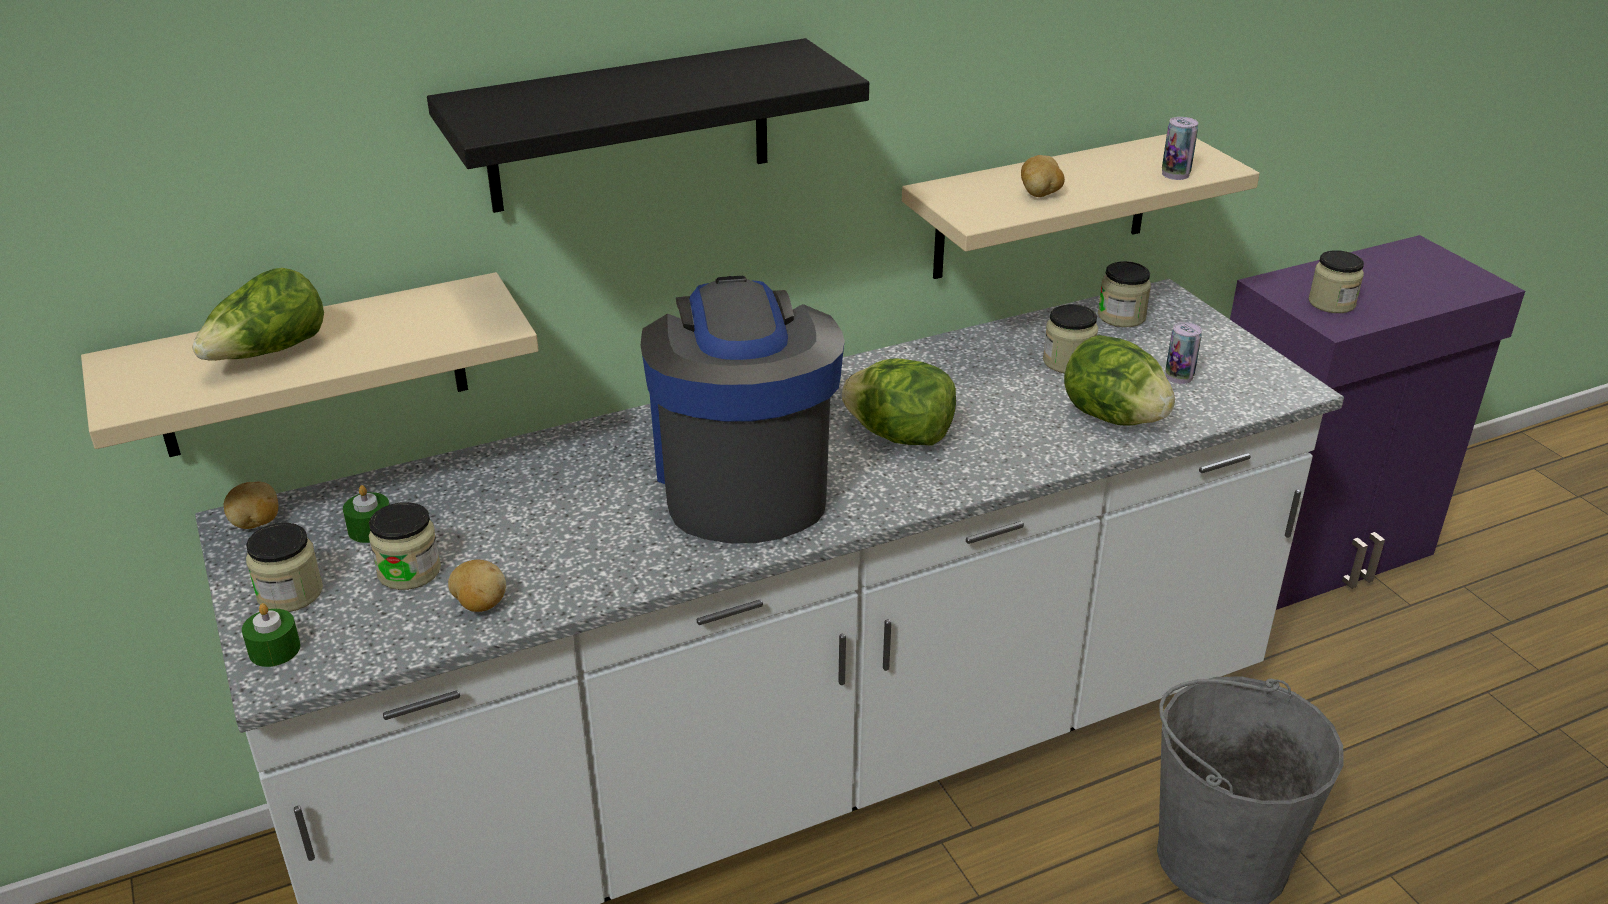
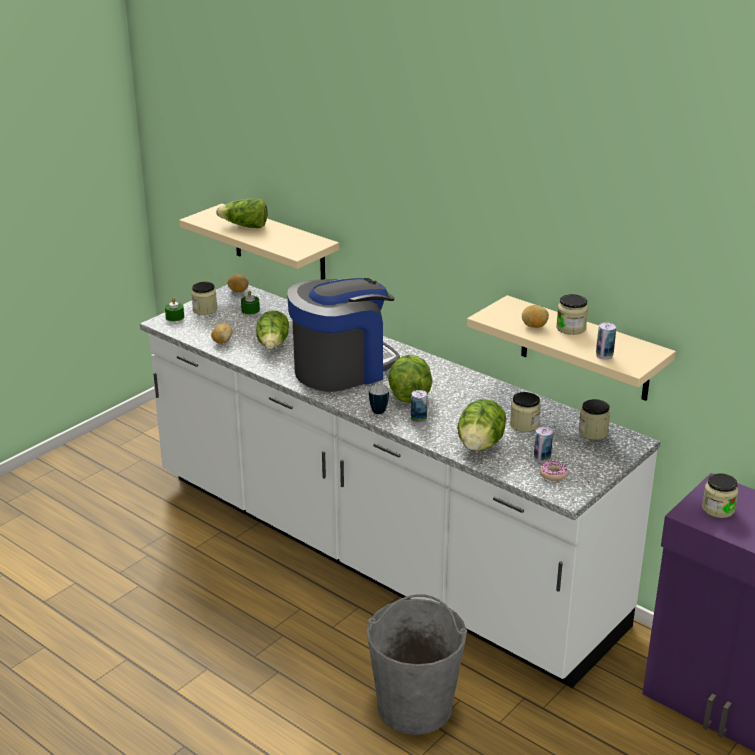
camera: 65 degrees right, 5 degrees down
jar [369,502,441,590] -> jar moved to [556,294,588,335]
black shelf [427,38,869,213] -> none
none -> lettuce [256,311,289,349]
none -> mug [369,385,389,414]
none -> can [411,390,427,425]
none -> donut [540,461,568,481]

